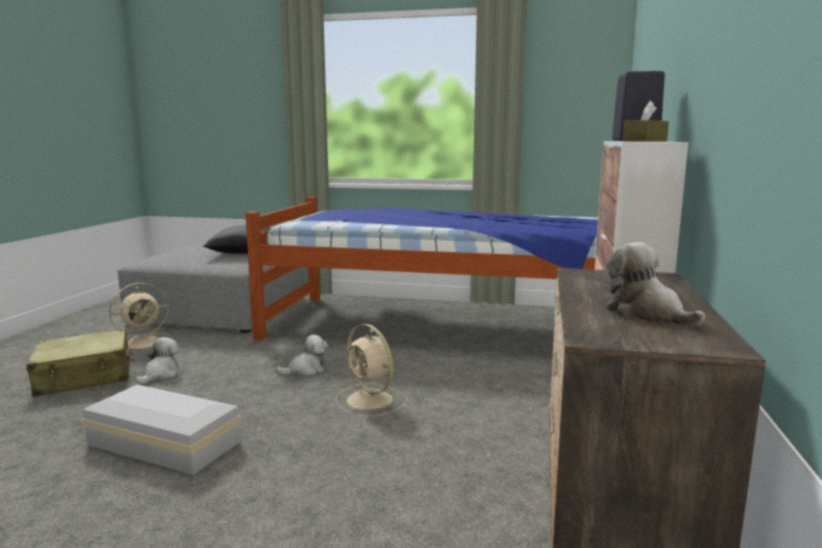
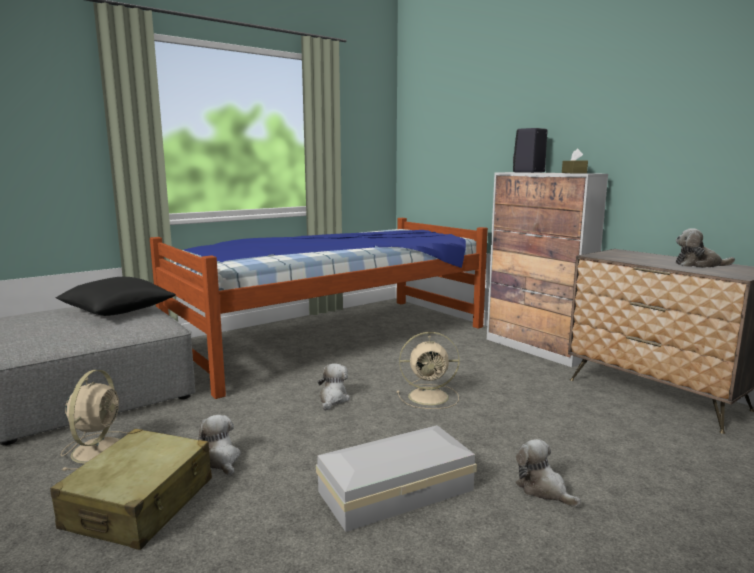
camera: 50 degrees left, 0 degrees up
none -> plush toy [515,439,581,507]

